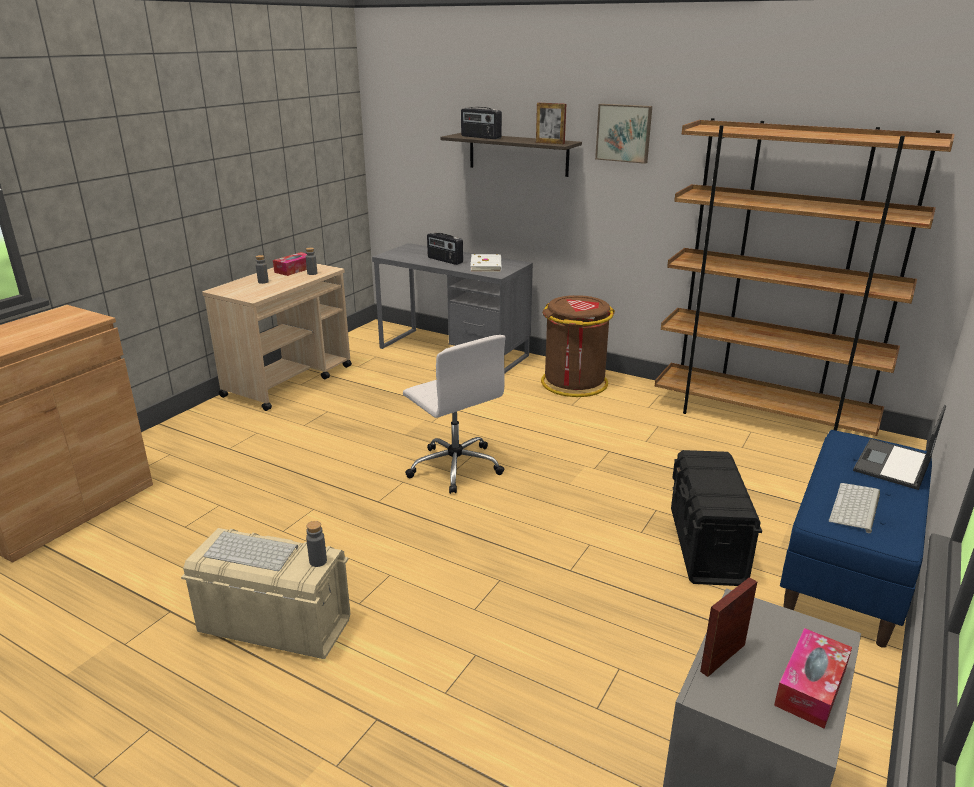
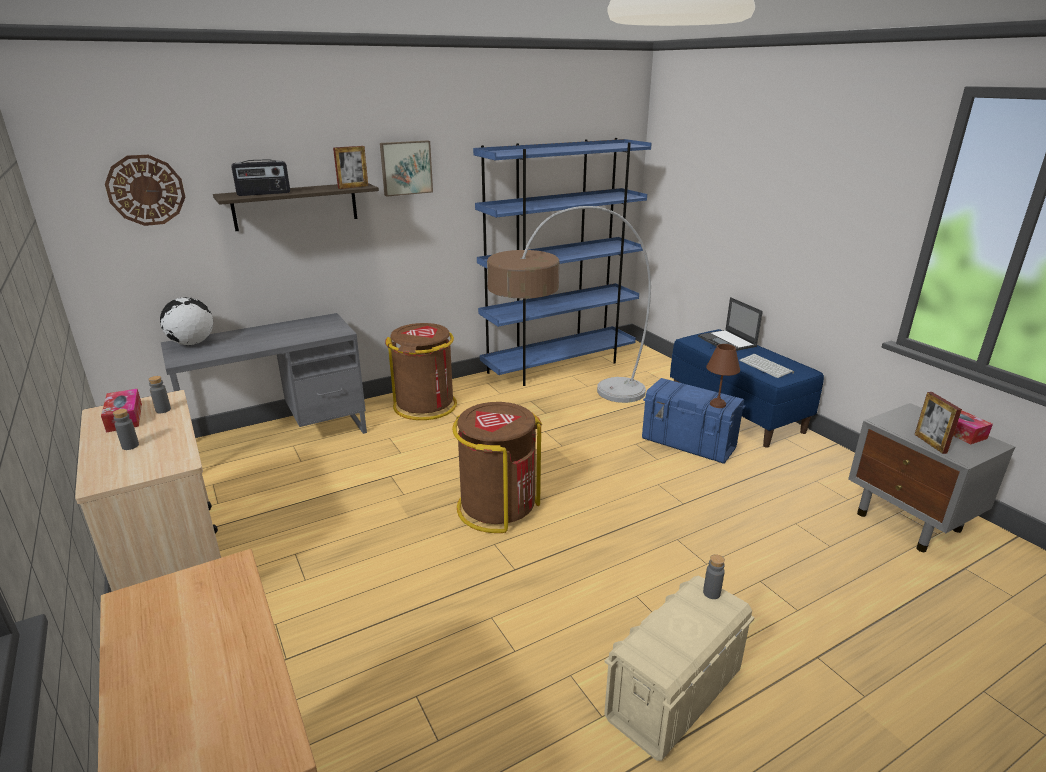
camera: 60 degrees left, 0 degrees up
keyboard [203,531,298,571] -> none
white office chair [403,335,506,494] -> brown trash can [452,402,542,533]
radio [427,232,463,265] -> none
white book [470,254,502,272] -> none
brown bookcase [655,118,955,436] -> blue bookcase [473,138,652,386]
black storage box [671,450,762,586] -> blue storage box [642,378,745,464]
none -> wall clock [105,155,185,226]
none -> globe [160,297,213,345]
none -> floor lamp [487,206,651,403]
none -> brown table lamp [706,344,740,408]

